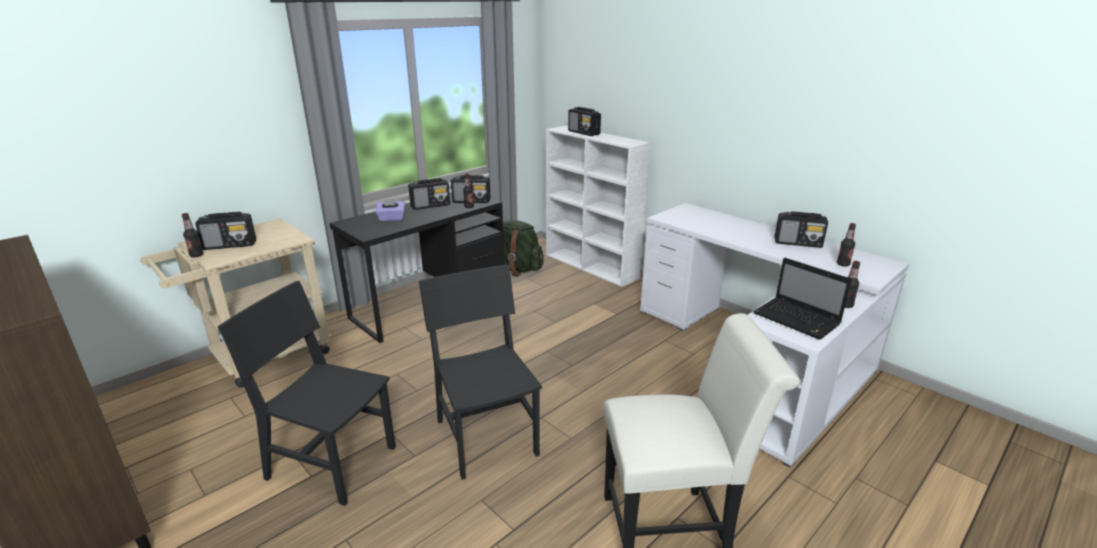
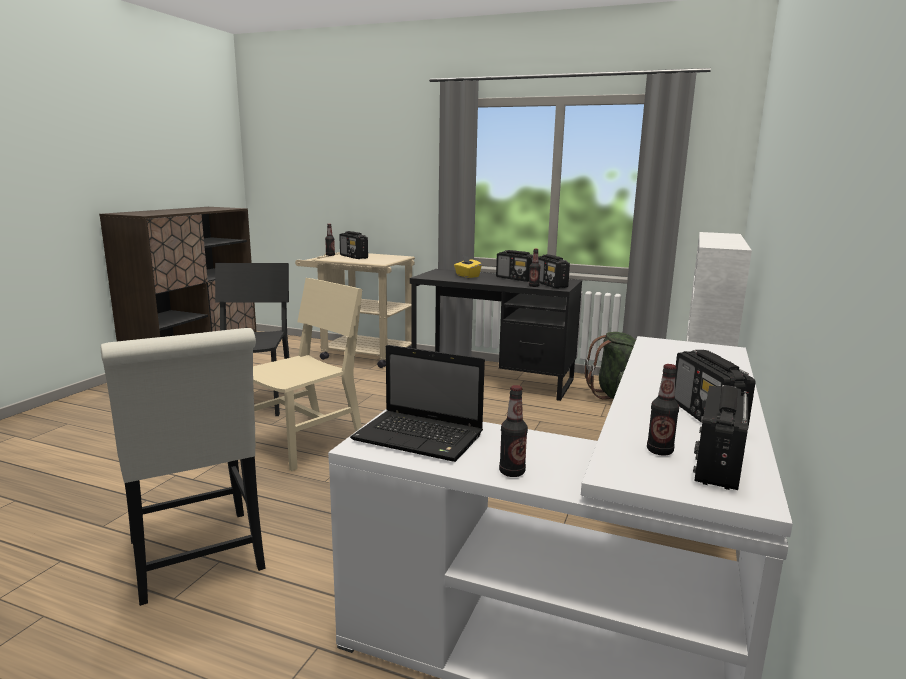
camera: 65 degrees right, 10 degrees down
purple tissue box [376,199,405,221] -> yellow tissue box [454,255,482,278]
black chair [419,265,542,480] -> beige chair [253,278,362,471]
radio [568,107,601,136] -> radio moved to [693,385,749,490]
laptop [753,258,852,340] -> laptop turned 90 degrees counterclockwise [350,345,485,462]

